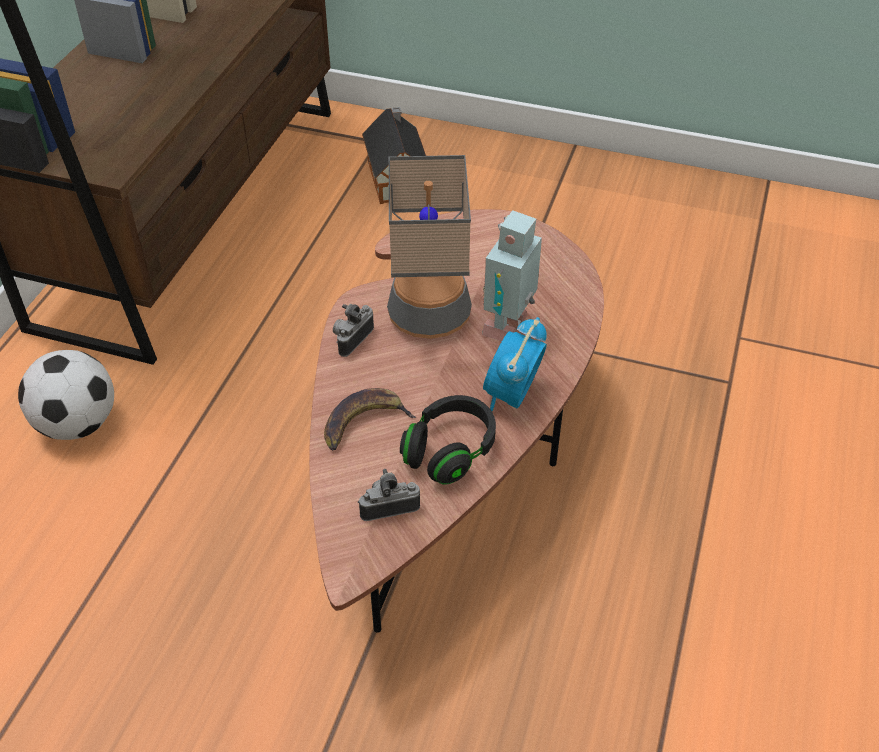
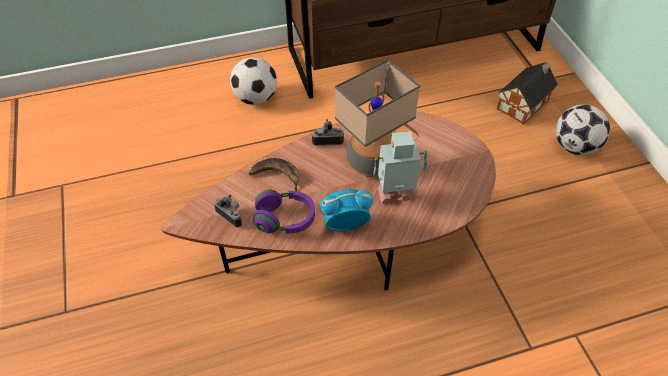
camera: 55 degrees right, 5 degrees up
black headphones [400,395,496,485] -> purple headphones [253,190,315,234]
none -> football [555,104,610,155]

